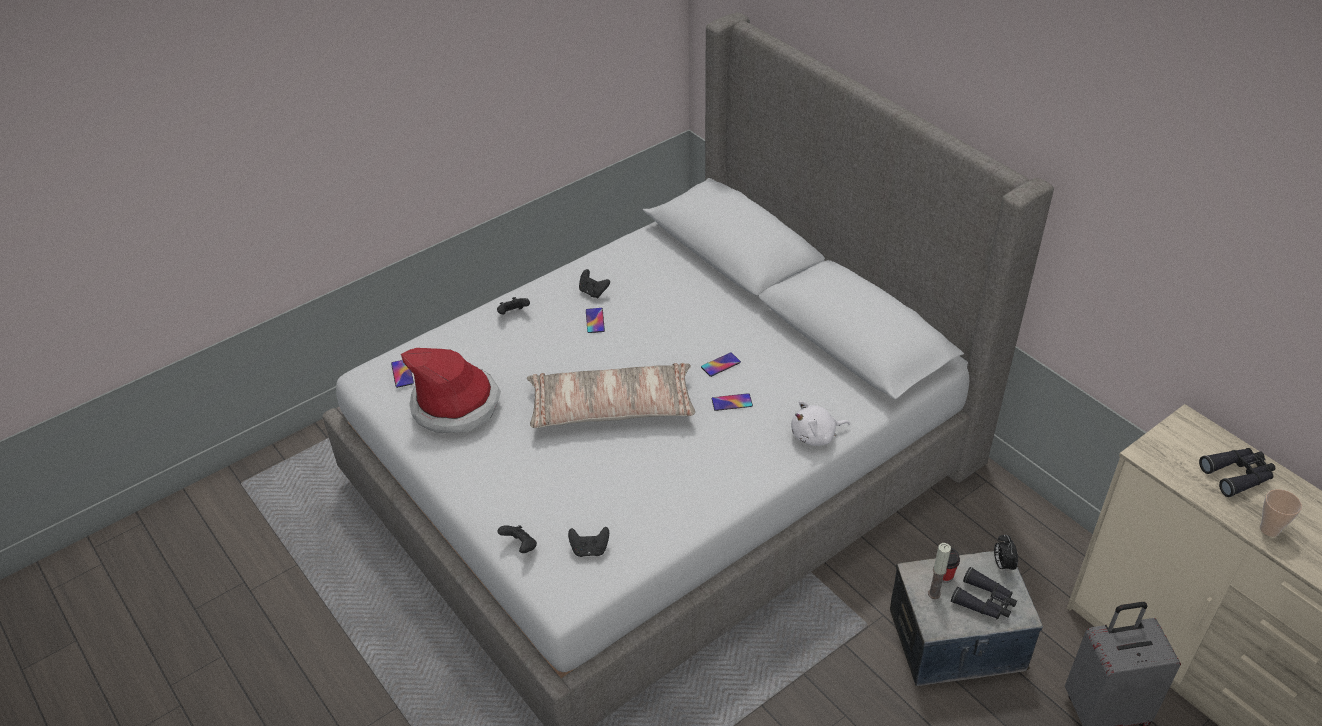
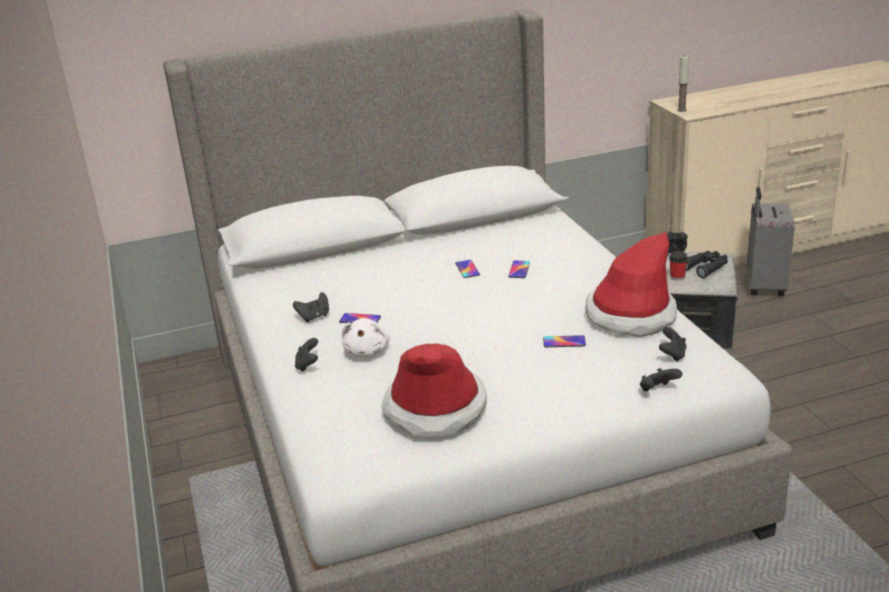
camera: 70 degrees left, 15 degrees down
phone [391,360,414,388] -> phone moved to [543,335,586,347]
pillow [527,363,695,428] -> none
white plush toy [791,401,850,446] -> white plush toy moved to [342,318,390,357]
candle [928,543,951,599] -> candle moved to [677,56,689,112]
black binoculars [1199,448,1275,497] -> none
cup [1260,489,1302,537] -> none
none -> hat [585,232,677,337]

